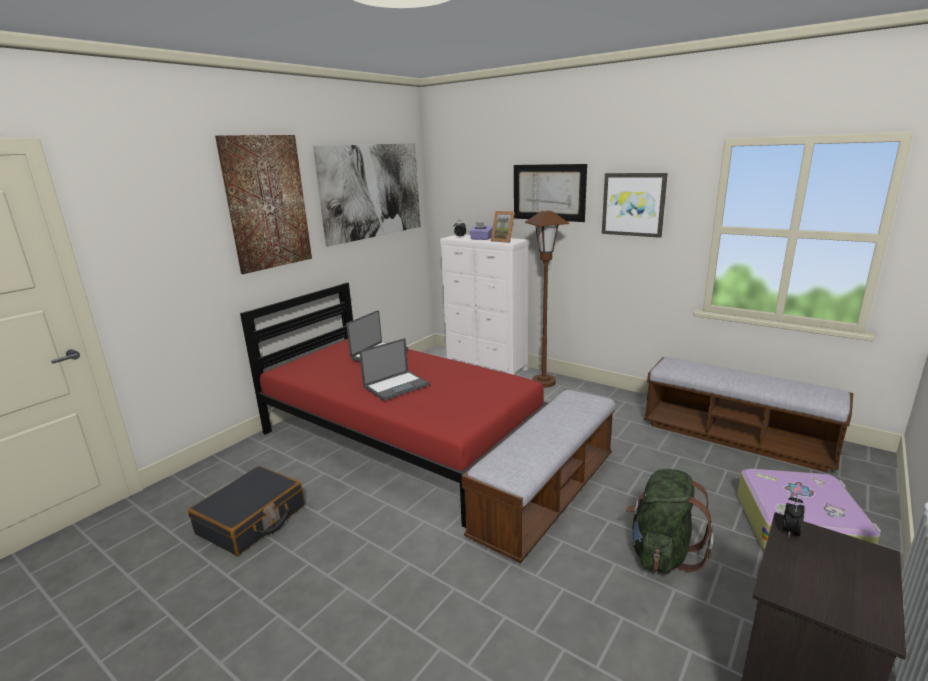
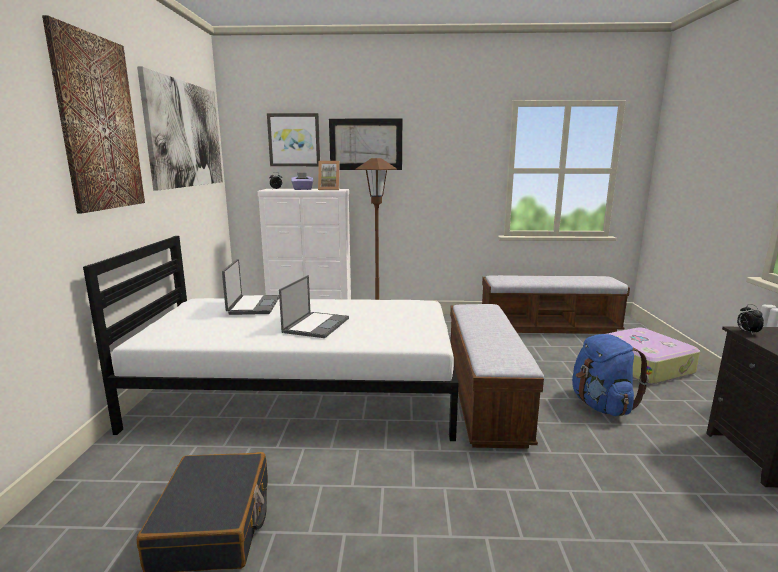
camera: 35 degrees left, 5 degrees down
red bed [240,283,548,528] -> white bed [83,236,458,441]
picture [602,173,668,238] -> picture moved to [267,113,320,166]
green backpack [626,469,714,574] -> blue backpack [572,334,649,416]

